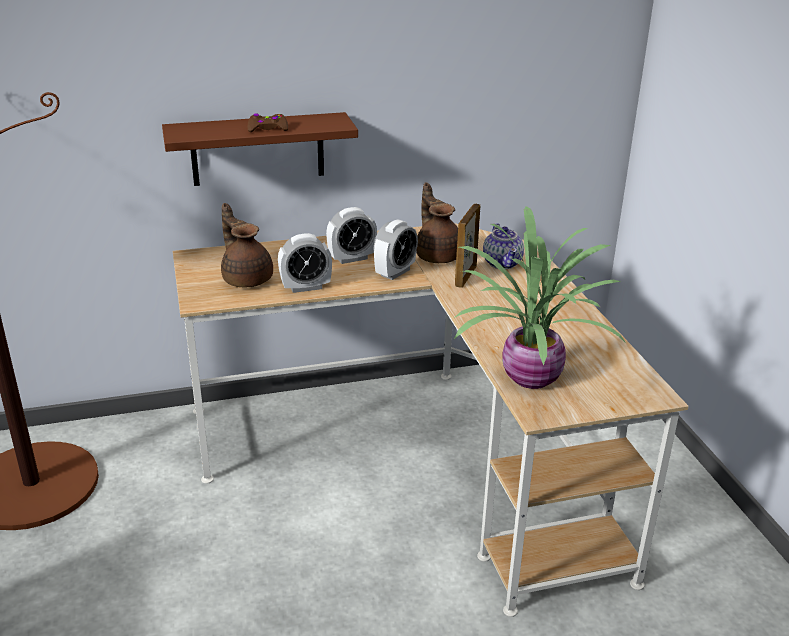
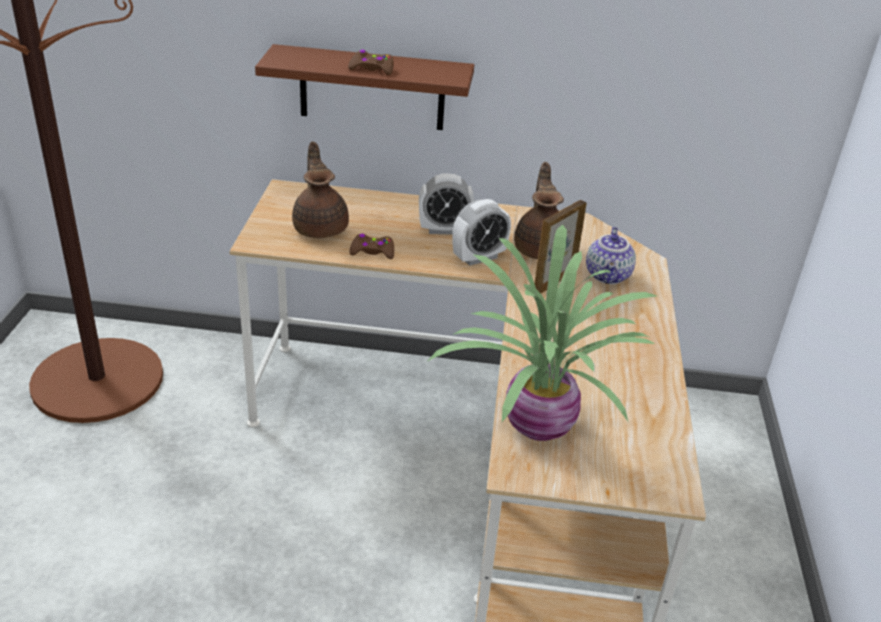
camera: 20 degrees right, 5 degrees up
alarm clock [278,233,332,293] -> brown game controller [349,234,394,259]

